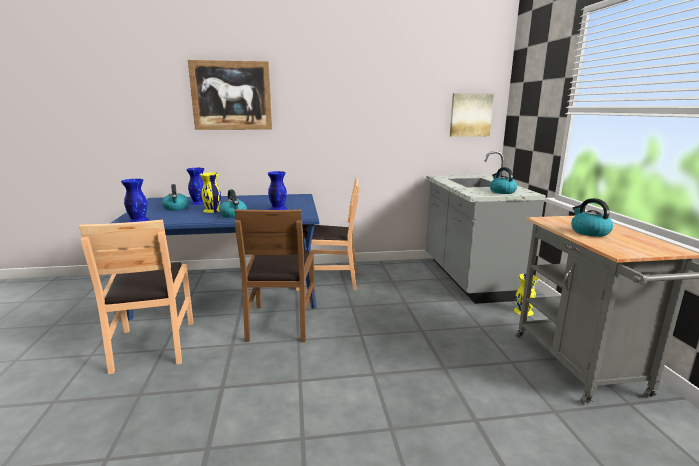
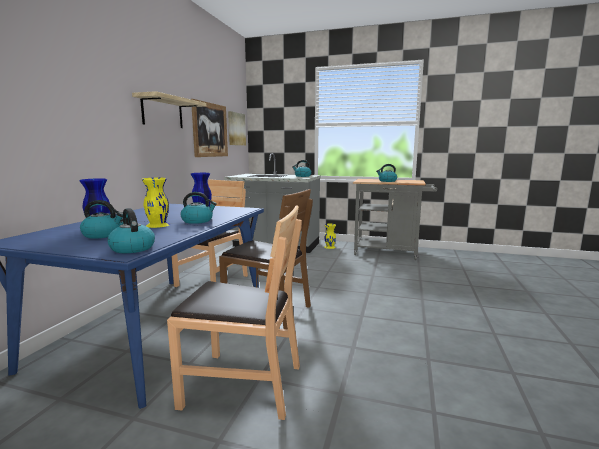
camera: 65 degrees left, 5 degrees down
blue vase [121,179,149,222] -> kettle [107,208,155,253]
picture [188,60,272,130] -> picture moved to [191,99,228,157]
none -> shelf [132,91,206,128]

